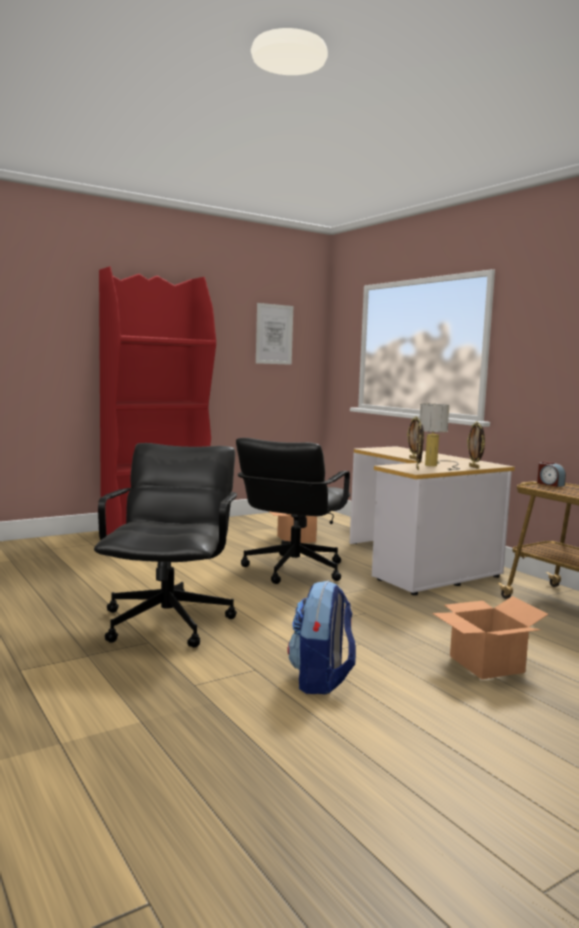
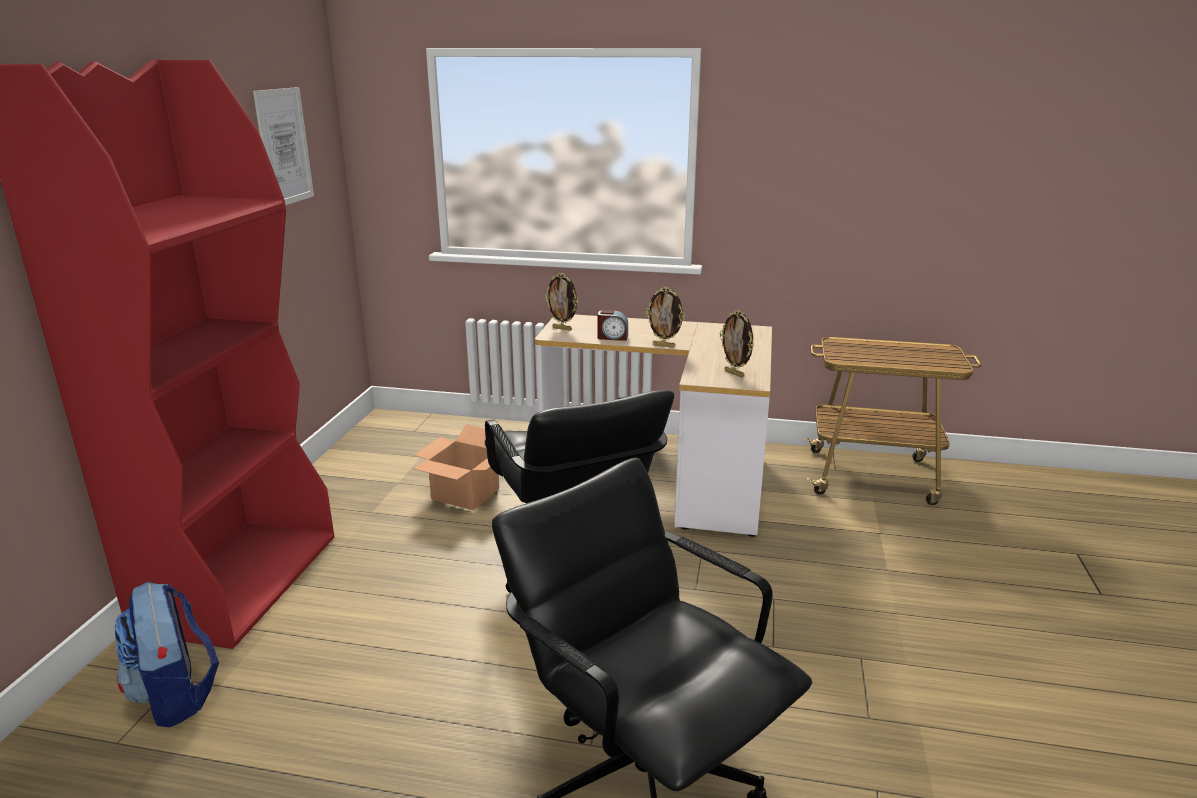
camera: 45 degrees left, 15 degrees up
backpack [288,580,356,694] -> backpack moved to [115,581,219,728]
table lamp [419,403,460,470] -> none
cardboard box [432,596,548,679] -> none
picture frame [467,422,485,469] -> picture frame moved to [545,273,579,331]
alarm clock [537,462,566,487] -> alarm clock moved to [598,310,628,341]

